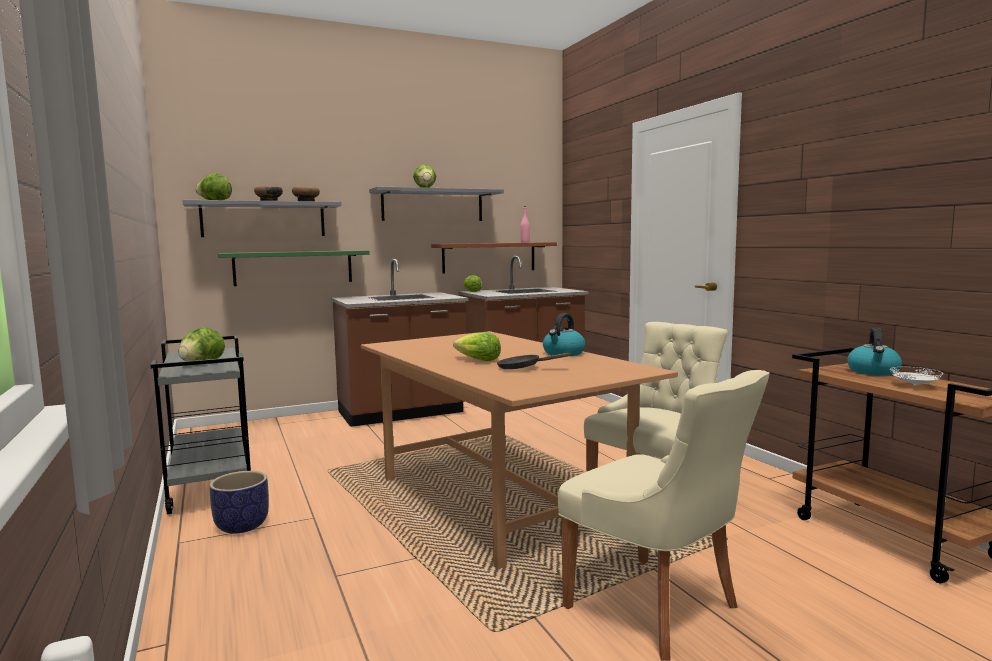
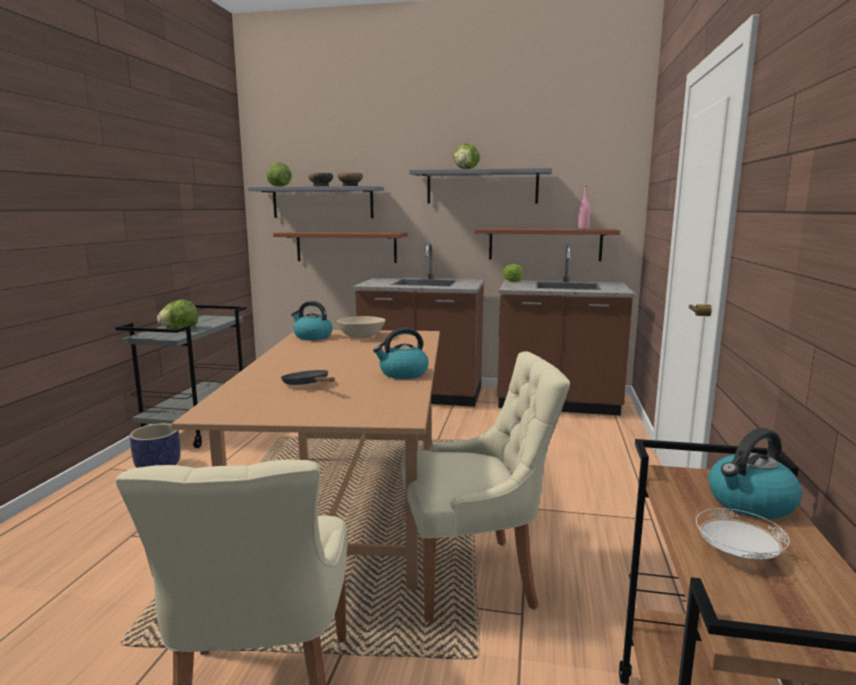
camera: 35 degrees right, 5 degrees up
green shelf [218,250,370,286] -> brown shelf [273,232,407,263]
lettuce [453,332,501,361] -> none
none -> kettle [291,301,333,340]
none -> beige bowl [337,316,385,338]

